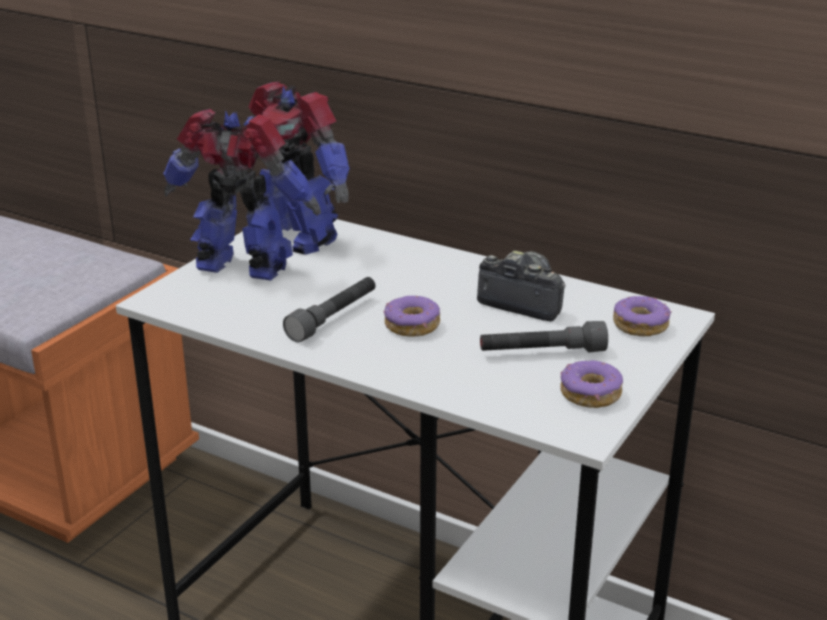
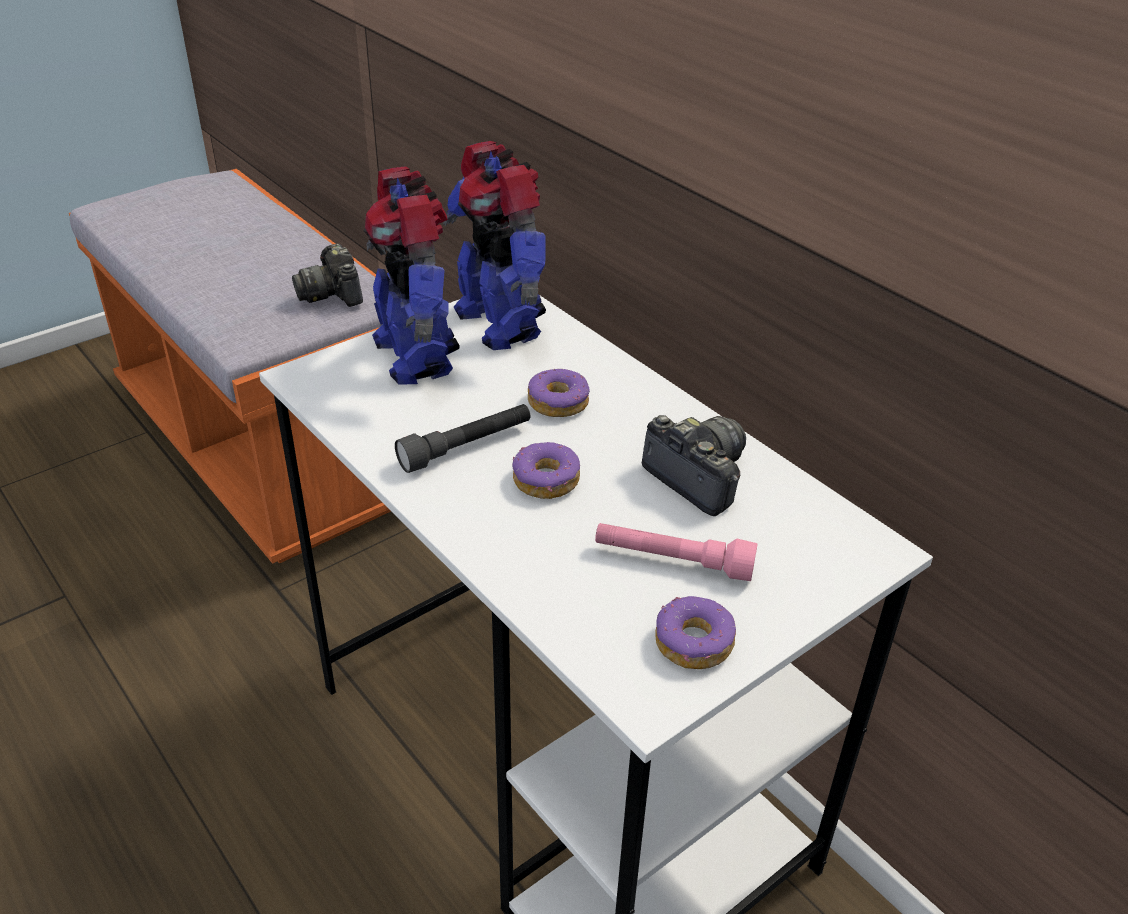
camera: 20 degrees right, 10 degrees up
toy robot [163,109,321,280] -> toy robot turned 150 degrees counterclockwise [363,166,460,385]
grey flashlight [480,321,608,352] -> pink flashlight [595,523,758,581]
donut [613,296,671,336] -> donut moved to [528,369,590,417]
none -> camera [292,243,363,307]

